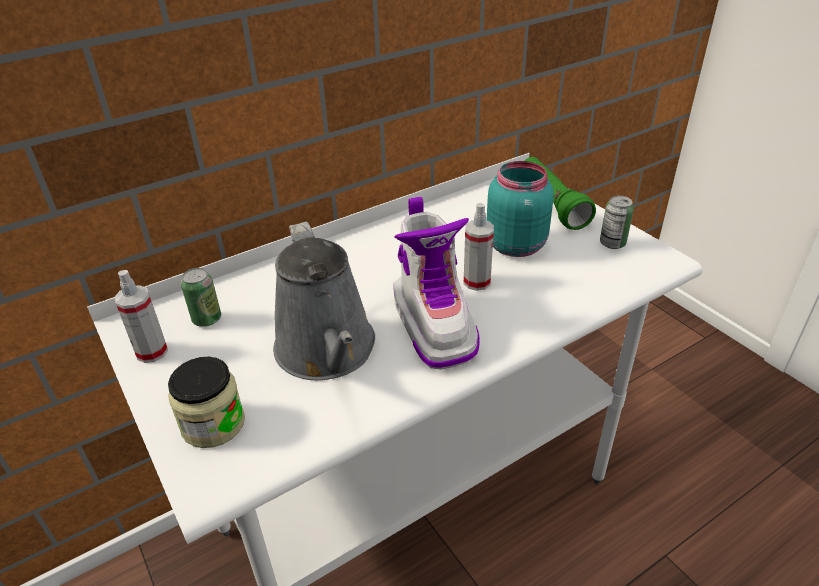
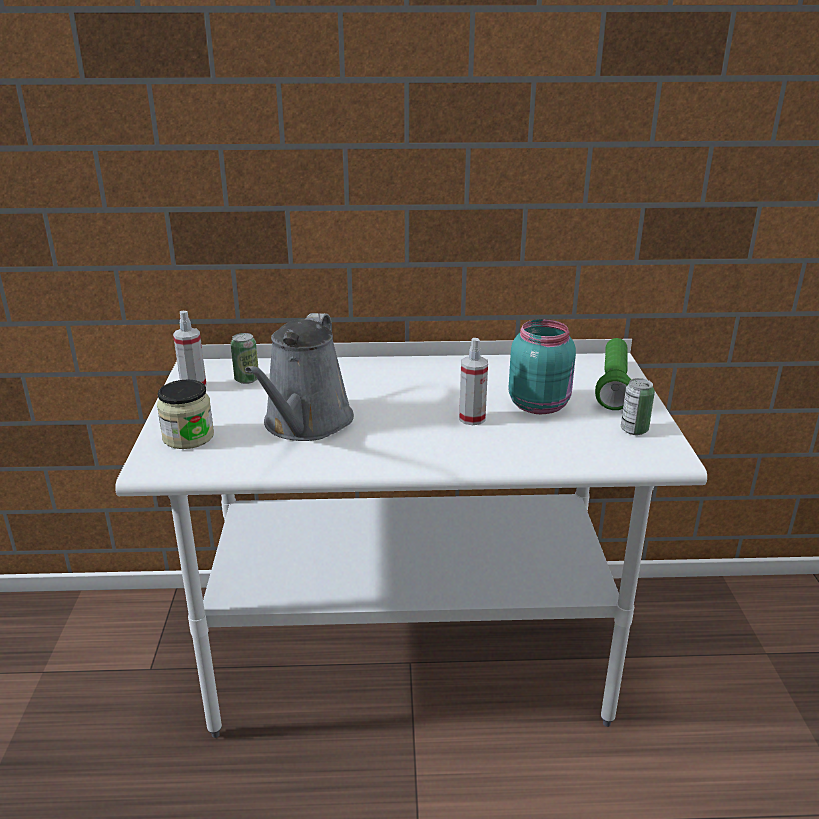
camera: 30 degrees right, 10 degrees down
boot [393,196,480,370] -> none

